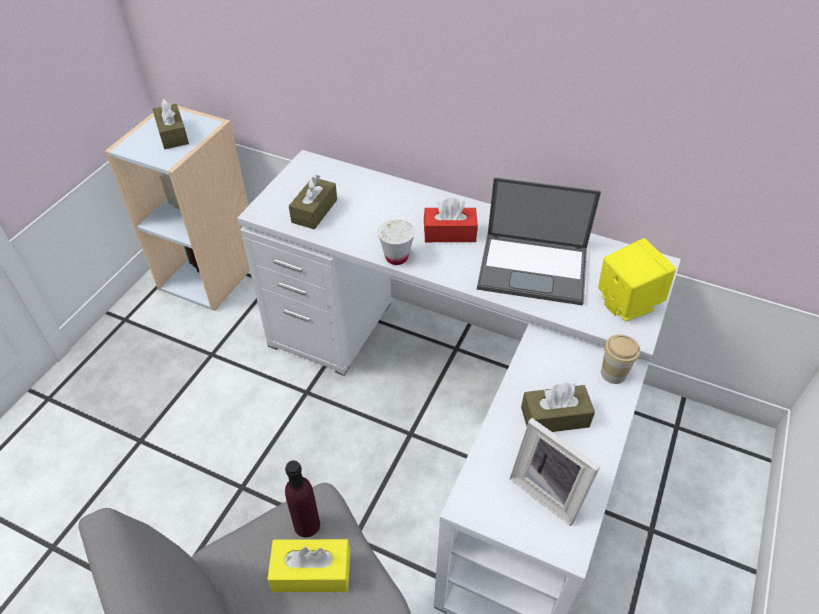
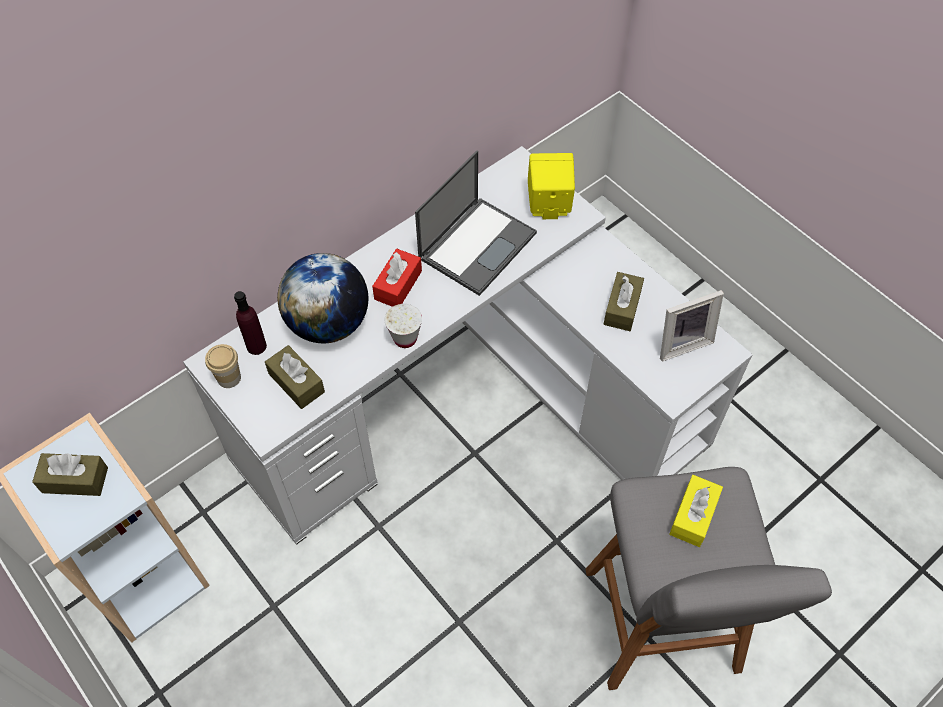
camera: 65 degrees left, 10 degrees up
purple bottle [285,460,320,538] -> purple bottle moved to [234,291,267,355]
cup [601,334,640,384] -> cup moved to [205,344,241,388]
none -> globe [277,253,368,343]

